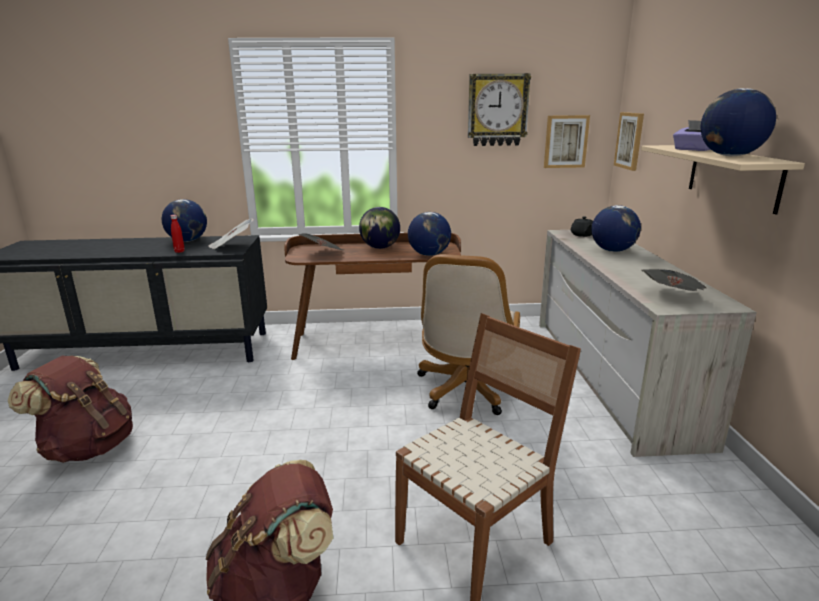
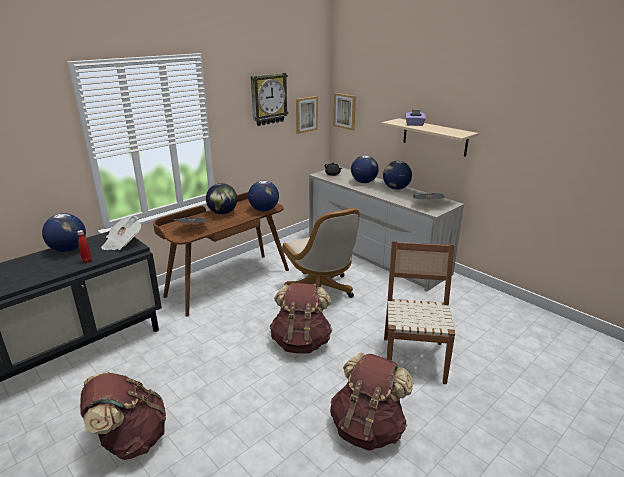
camera: 40 degrees left, 5 degrees up
globe [701,88,776,156] -> globe moved to [383,161,412,190]
none -> brown backpack [270,283,332,354]

